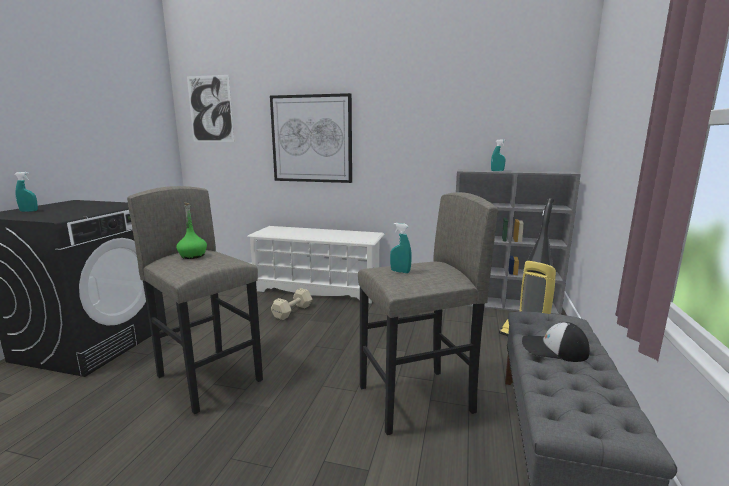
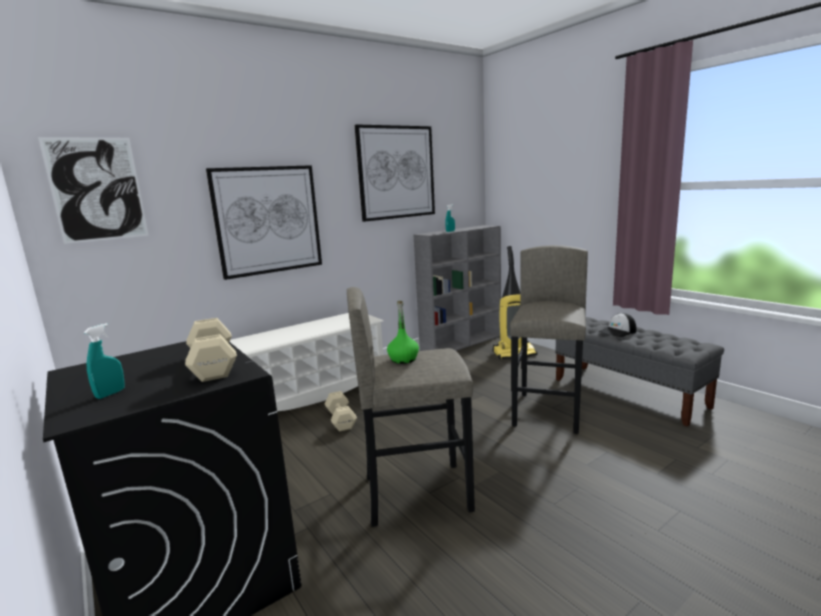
camera: 50 degrees left, 0 degrees up
turquoise spray bottle [390,223,412,273] -> none
none -> beige dumbbell [185,318,237,382]
none -> picture [355,124,435,222]

